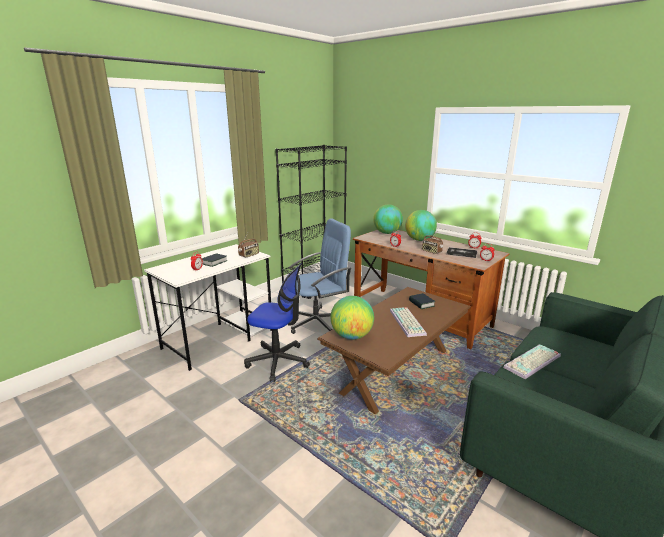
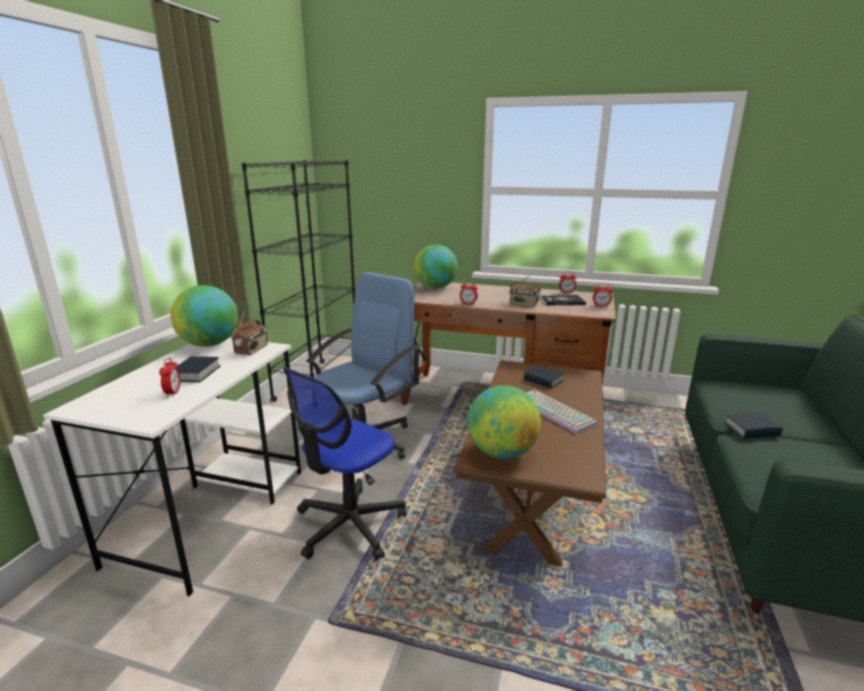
camera: 25 degrees left, 0 degrees up
office chair [244,264,310,382] -> office chair turned 135 degrees clockwise [283,367,407,560]
globe [405,210,437,241] -> globe moved to [171,285,238,347]
keyboard [503,344,561,379] -> book [724,413,783,439]

